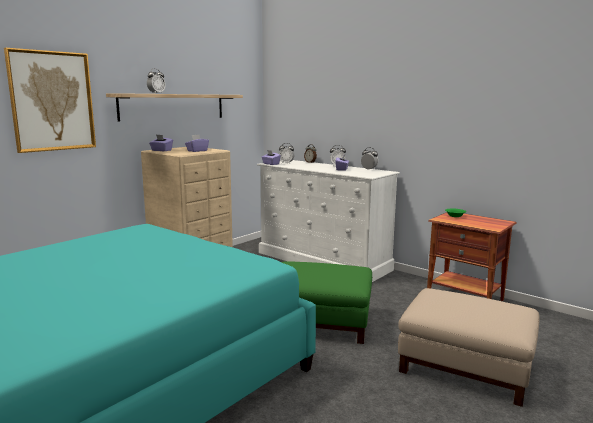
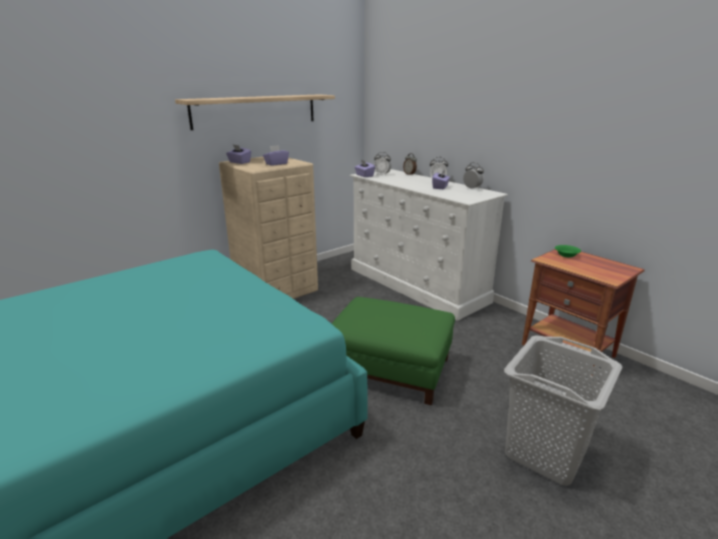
camera: 10 degrees right, 10 degrees up
picture [4,48,96,153] -> none
alarm clock [147,69,166,94] -> none
beige ottoman [398,288,539,407] -> grey laundry basket [504,335,623,486]

